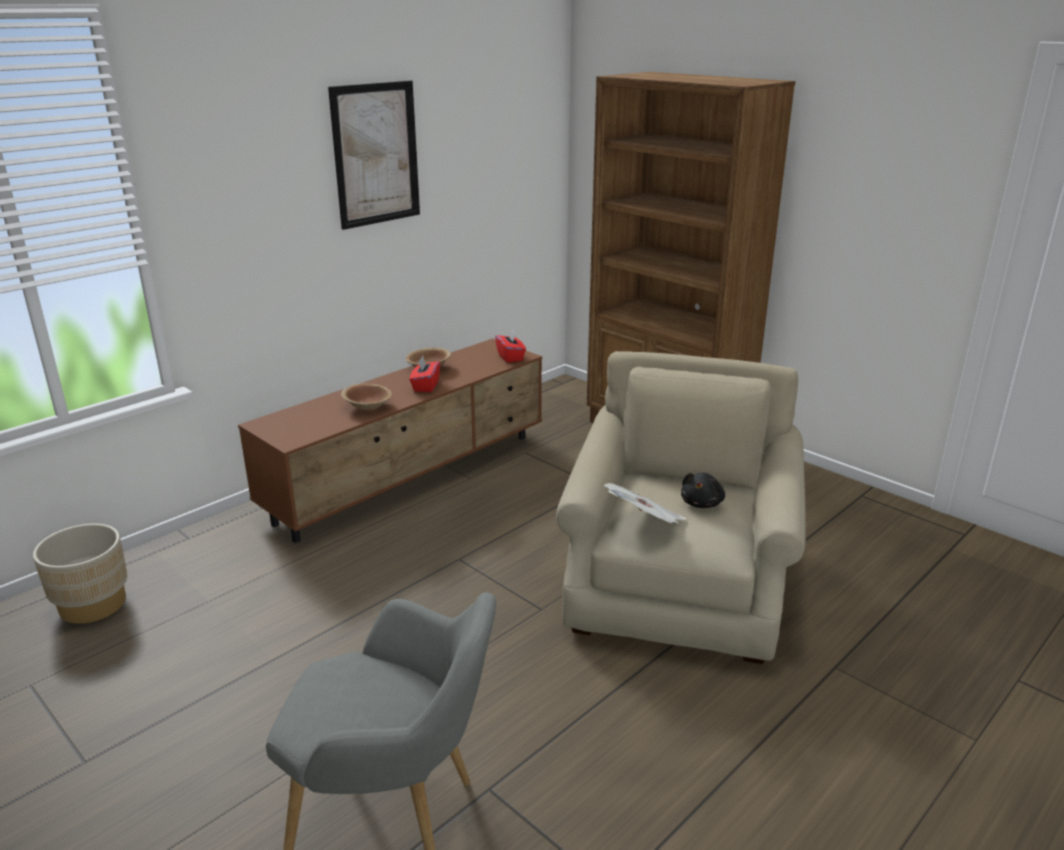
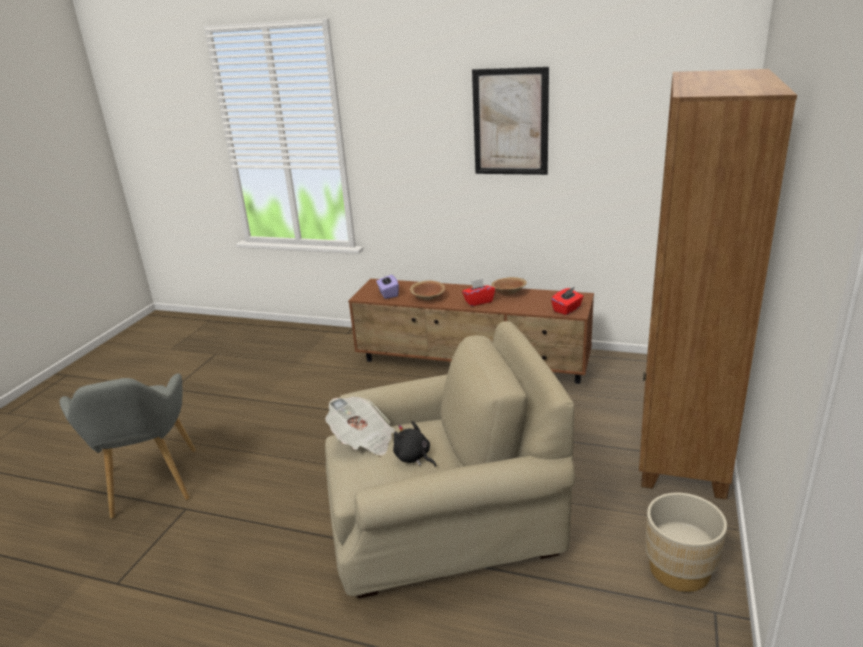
camera: 65 degrees right, 0 degrees up
beige planter [33,524,127,624] -> beige planter moved to [645,493,727,592]
black plush toy [681,473,725,508] -> black plush toy turned 45 degrees clockwise [393,421,436,467]
none -> purple tissue box [376,274,399,299]

